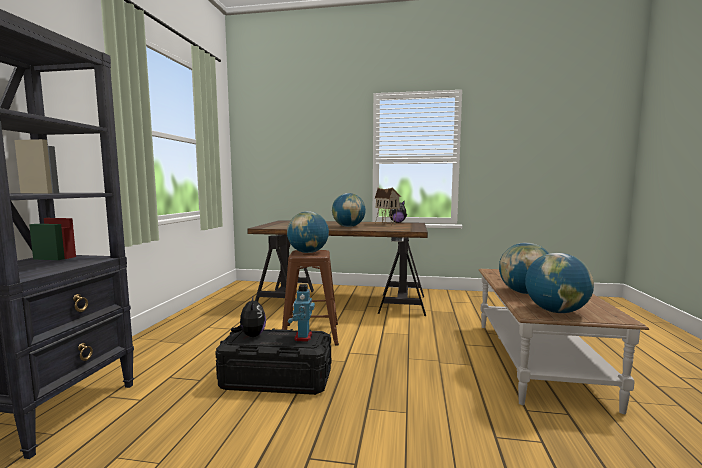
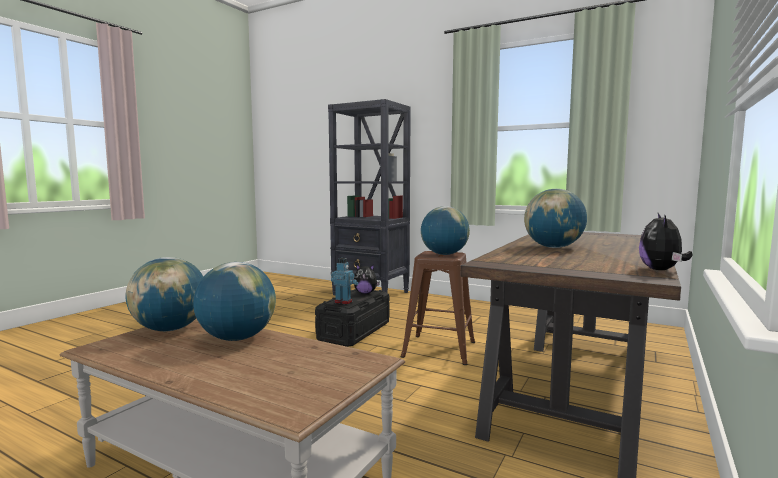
camera: 110 degrees right, 0 degrees up
toy house [375,187,401,226] -> none

